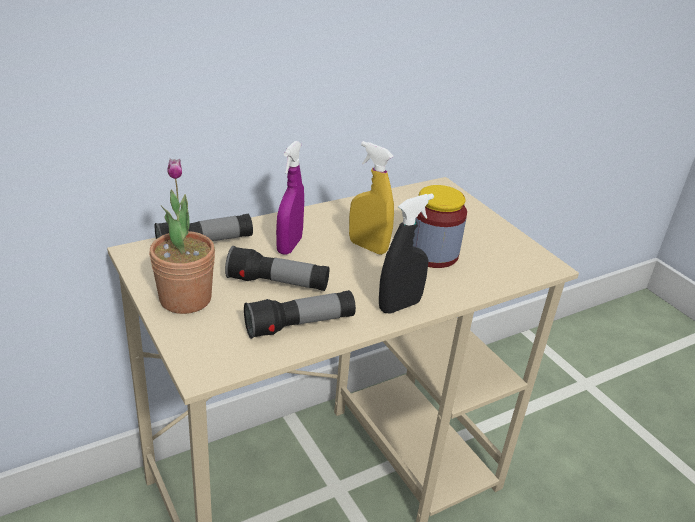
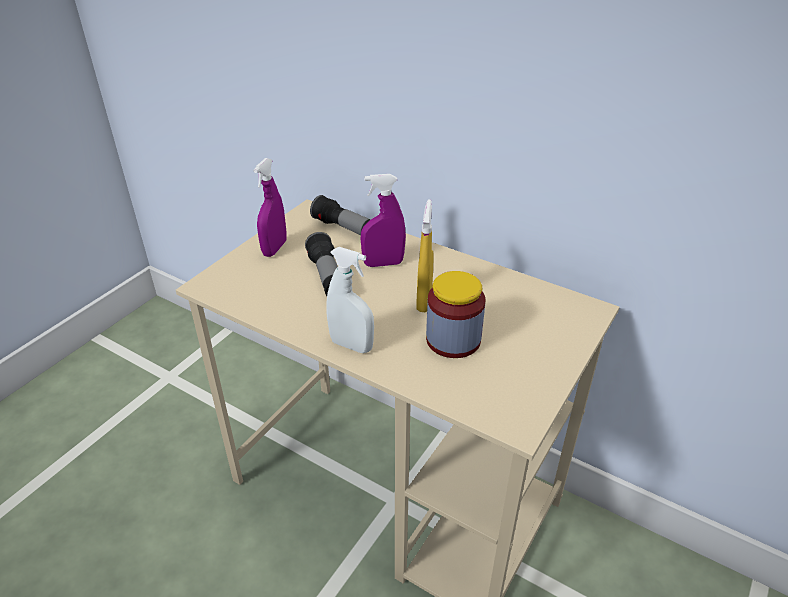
camera: 65 degrees right, 5 degrees up
potted plant [149,158,215,314] -> purple spray bottle [253,158,286,257]
flashlight [244,290,356,339] -> none
black spray bottle [379,193,434,313] -> white spray bottle [326,247,374,353]

